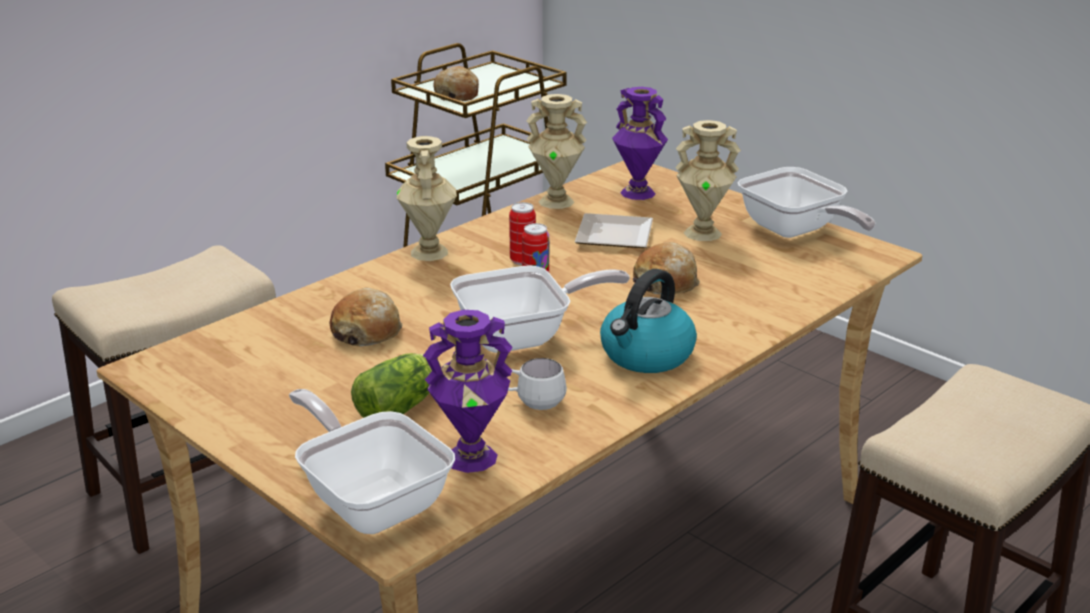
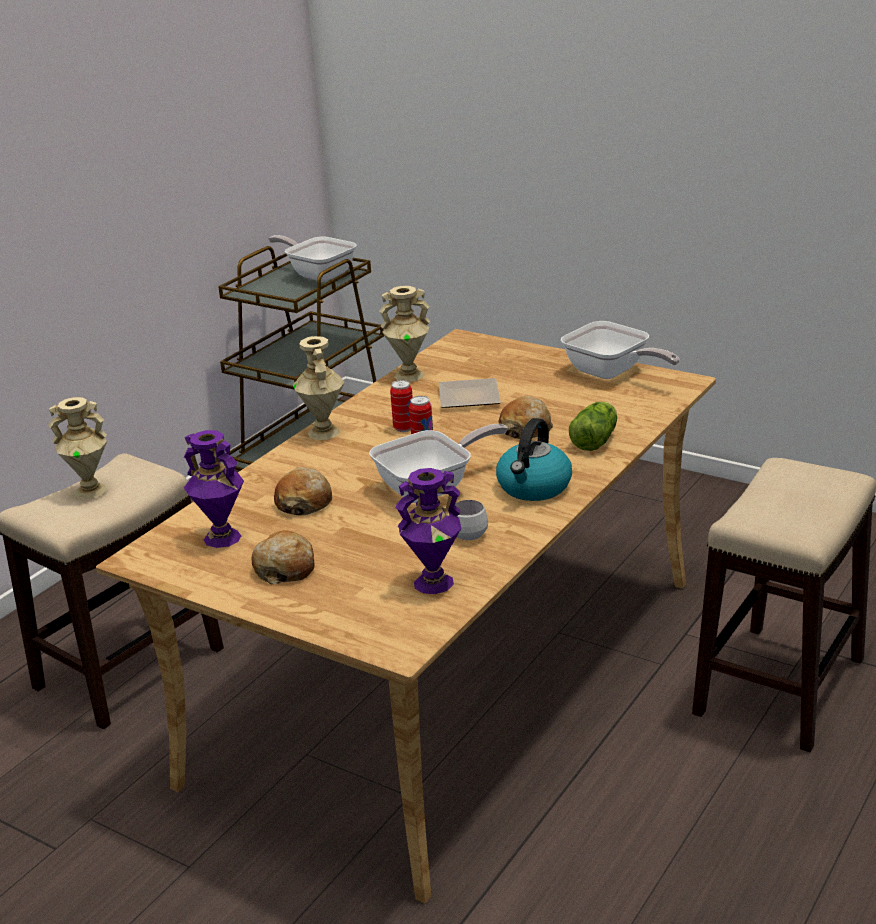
camera: 10 degrees left, 0 degrees up
frying pan [289,389,455,534] -> frying pan moved to [268,235,357,282]
lettuce [351,353,441,418] -> lettuce moved to [569,402,617,451]
bread [434,66,479,101] -> bread moved to [252,530,315,584]
purple vase [612,87,668,200] -> purple vase moved to [184,430,244,548]
beige vase [675,120,741,241] -> beige vase moved to [48,397,108,500]

